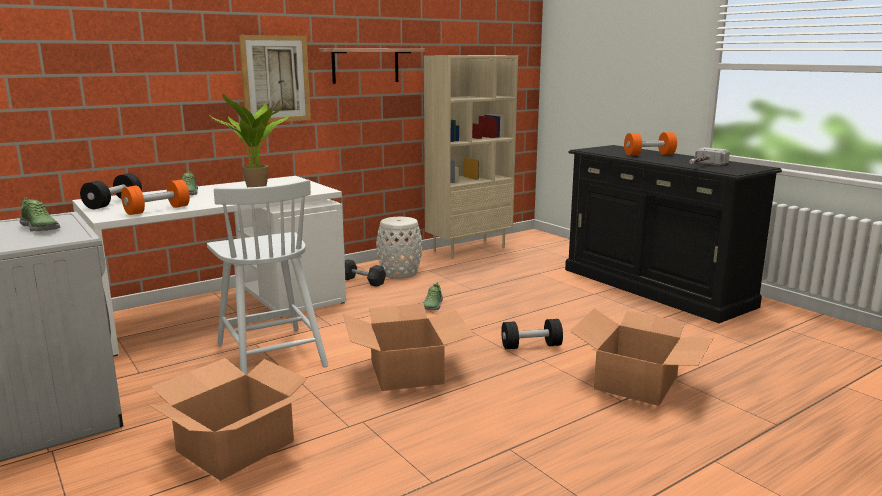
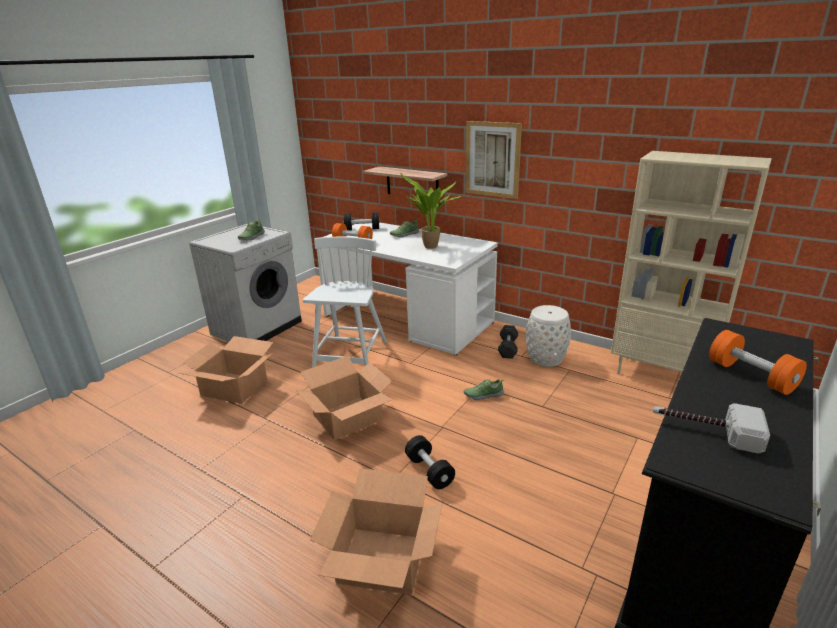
camera: 70 degrees right, 10 degrees up
white chair [207,179,329,375] -> white chair turned 150 degrees clockwise [303,237,387,368]
shelf [320,48,425,84] -> shelf moved to [363,166,447,194]

